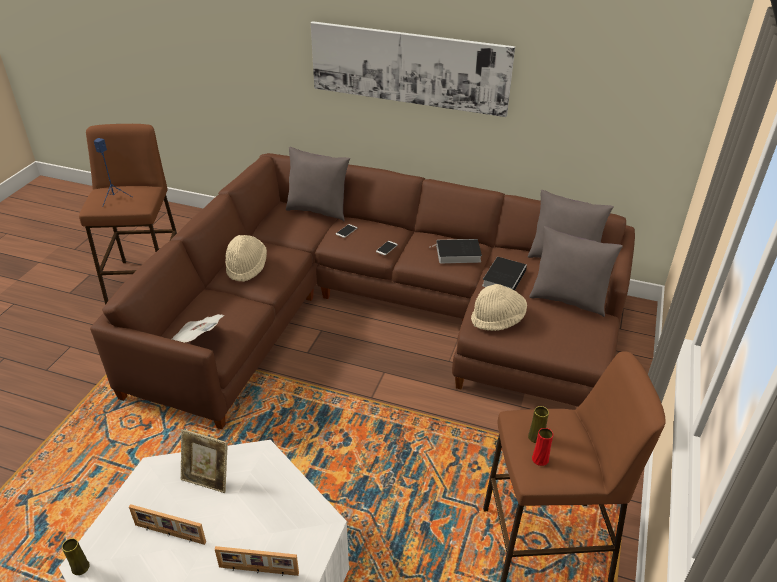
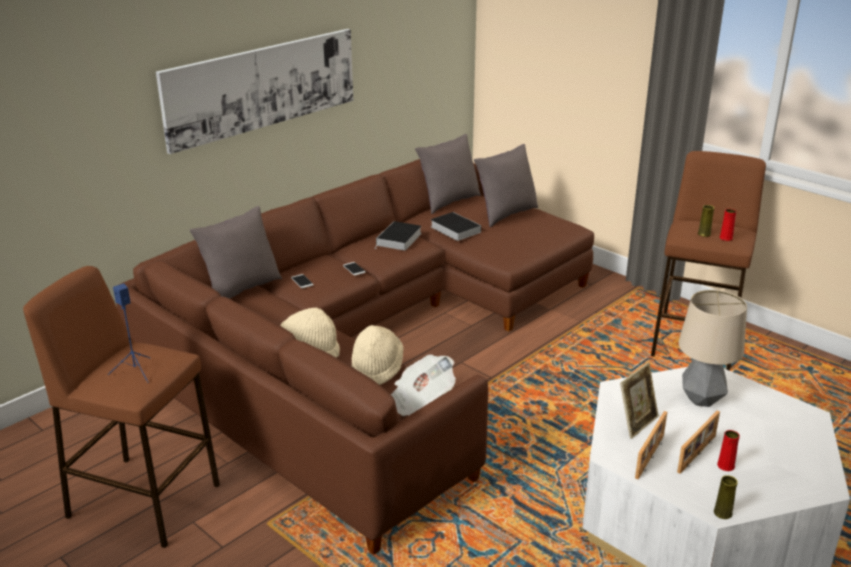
camera: 65 degrees left, 10 degrees down
picture frame [215,546,299,576] -> picture frame moved to [635,411,667,479]
beige hat [471,284,527,331] -> beige hat moved to [352,325,404,385]
none -> table lamp [678,290,747,407]
none -> red vase [717,430,740,471]

